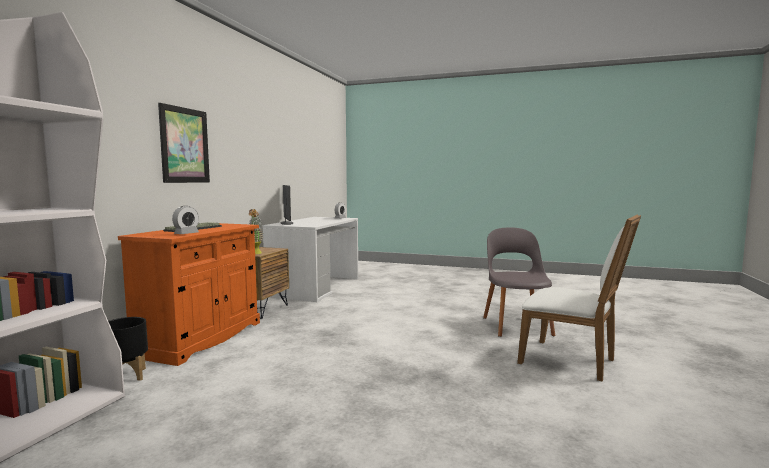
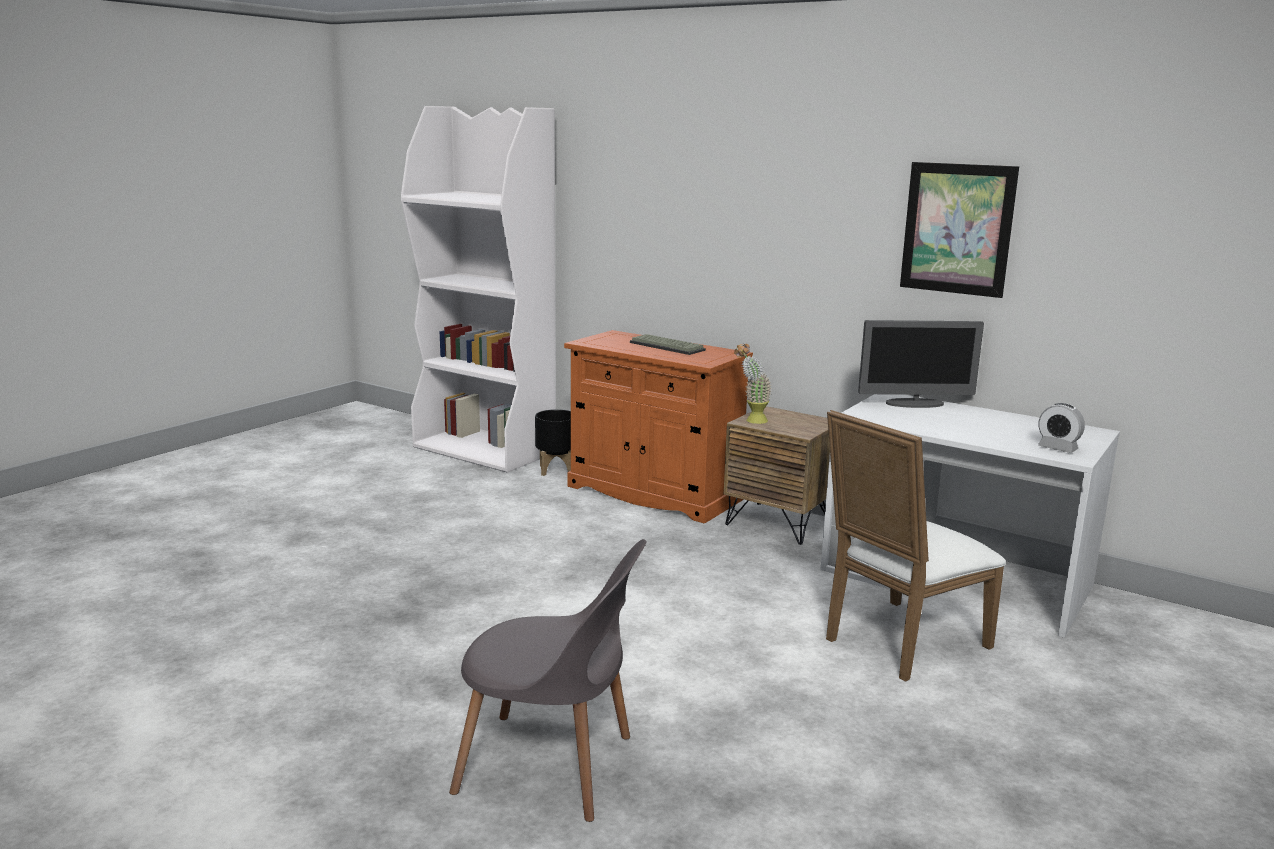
camera: 105 degrees right, 10 degrees up
picture [158,103,210,183] -> picture moved to [900,162,1019,298]
alarm clock [172,206,199,234] -> none
white chair [517,214,641,381] -> white chair moved to [826,410,1006,682]

